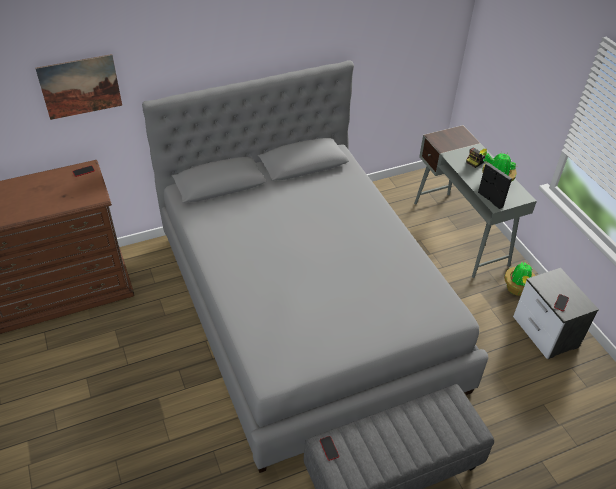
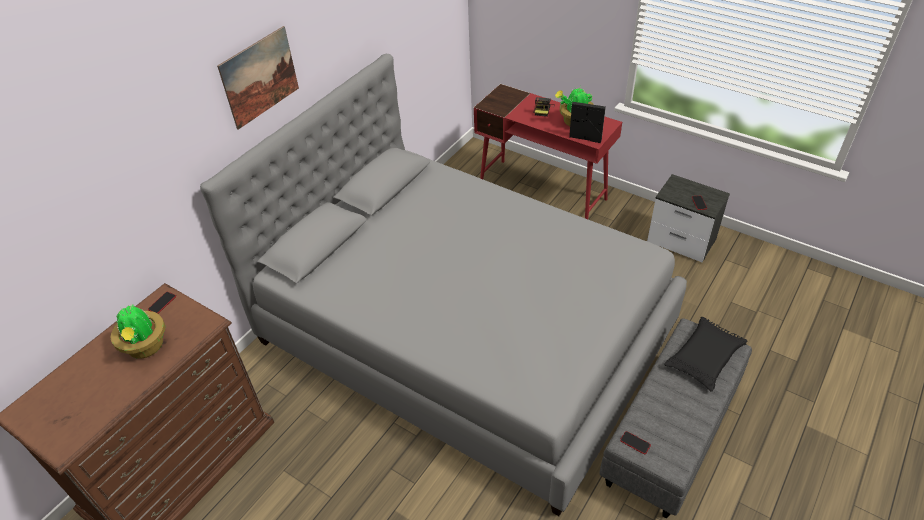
camera: 30 degrees left, 0 degrees up
picture [35,54,122,120] -> picture moved to [217,26,299,130]
grey desk [414,125,537,278] -> red desk [474,84,622,219]
potted plant [504,262,535,296] -> potted plant moved to [111,305,165,359]
none -> black pillow [664,317,748,392]

